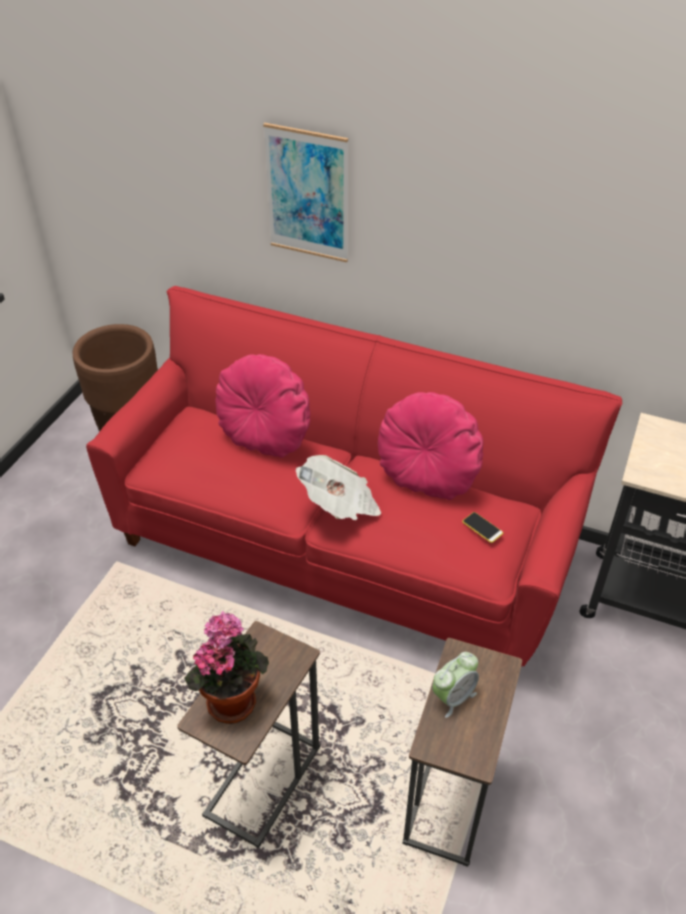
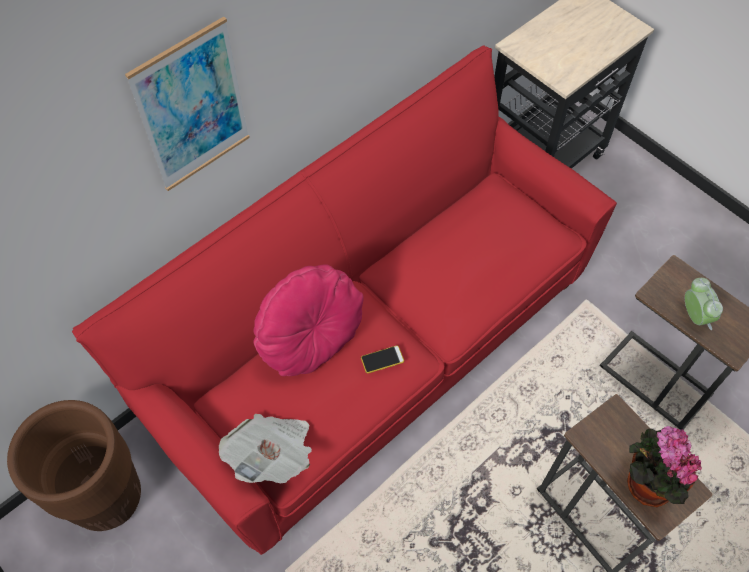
camera: 65 degrees left, 15 degrees up
newspaper [296,455,381,520] -> newspaper moved to [219,414,312,484]
pink pillow [378,392,483,500] -> none
phone [462,512,503,543] -> phone moved to [361,345,404,373]

